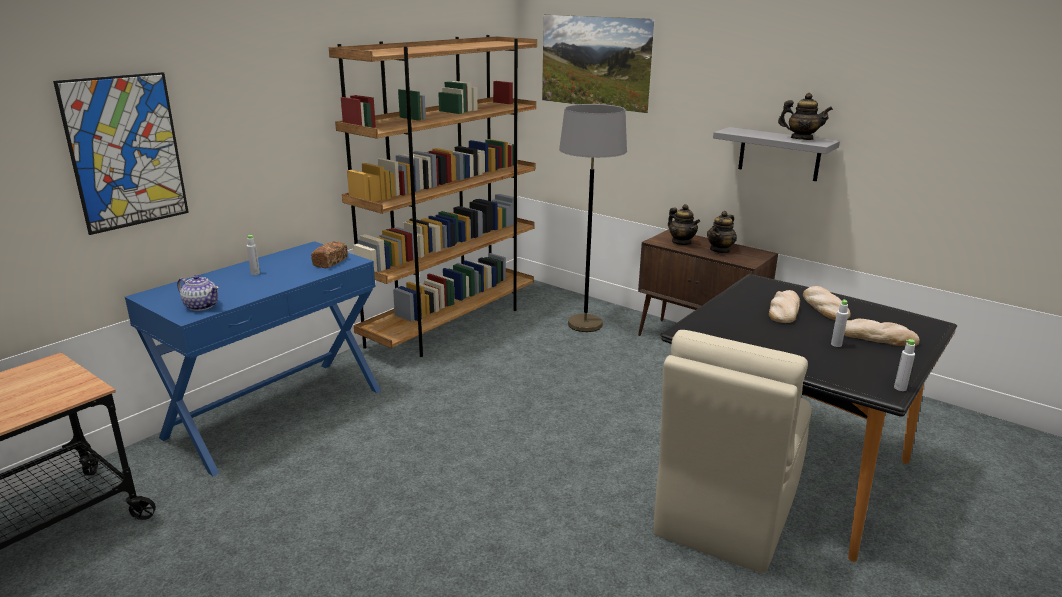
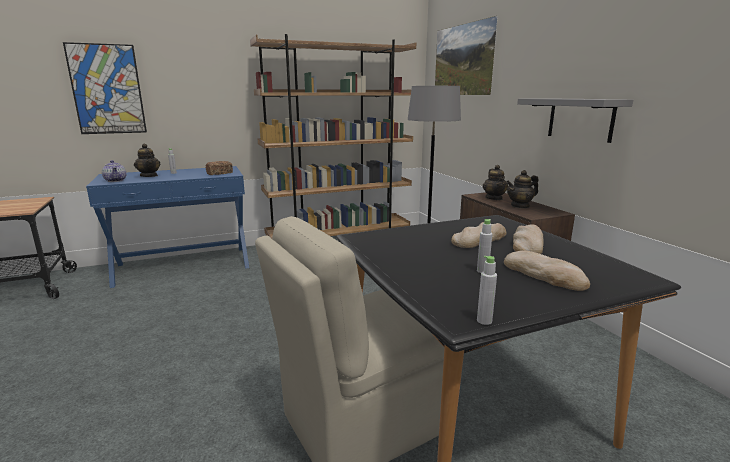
camera: 30 degrees right, 5 degrees down
teapot [778,93,833,140] -> teapot moved to [134,144,160,177]

